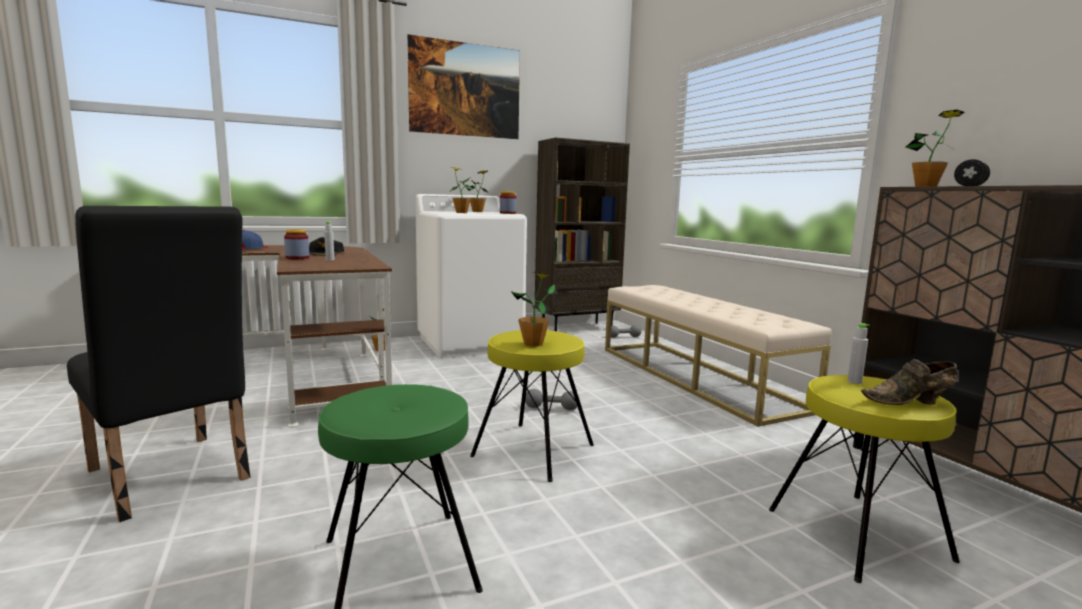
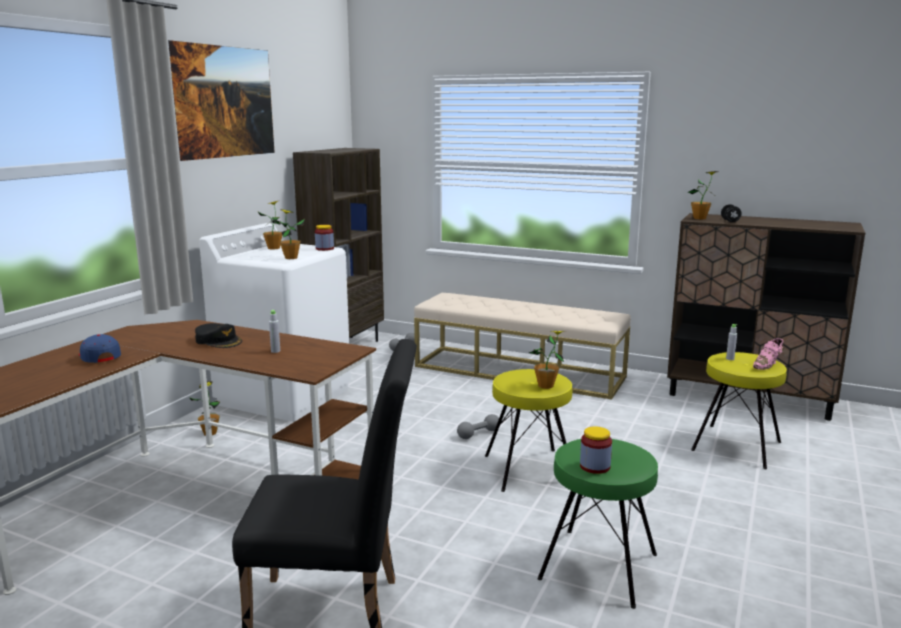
camera: 40 degrees left, 5 degrees up
jar [284,230,309,259] -> jar moved to [580,426,612,474]
brown shoe [861,359,958,405] -> pink shoe [753,338,784,370]

